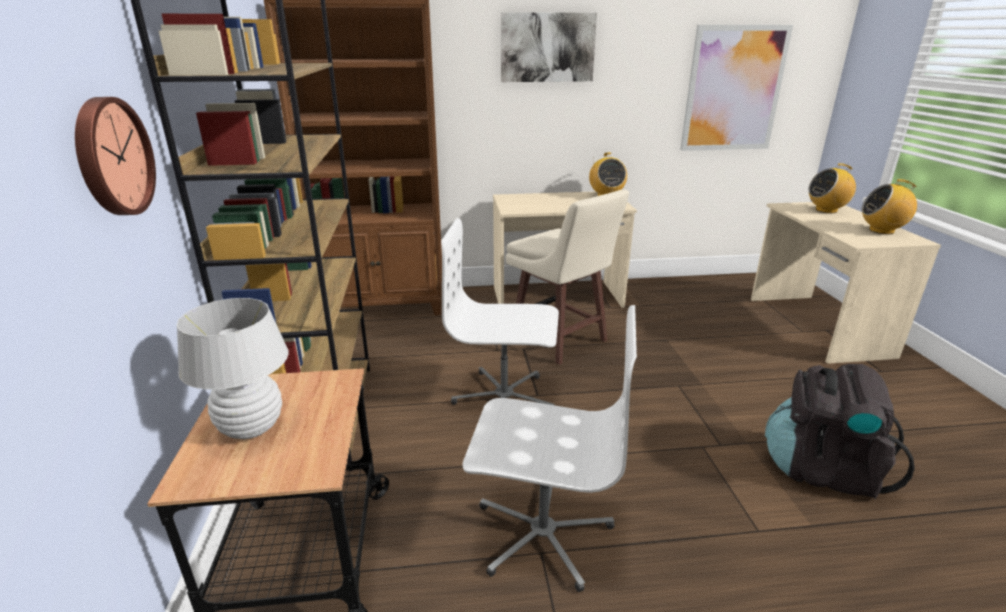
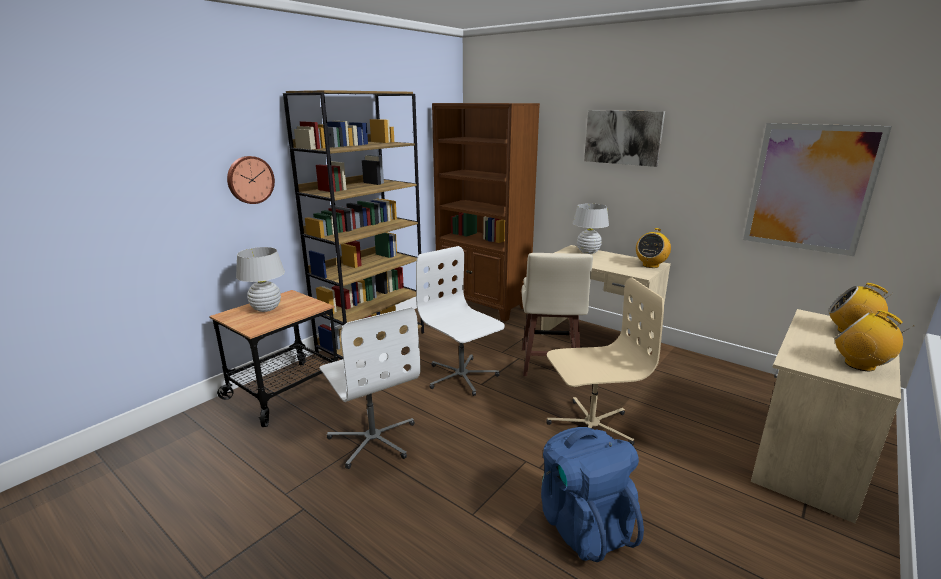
camera: 45 degrees right, 5 degrees down
black backpack [765,364,915,499] -> blue backpack [541,427,644,562]
none -> beige office chair [546,278,664,445]
none -> white table lamp [573,204,609,254]

